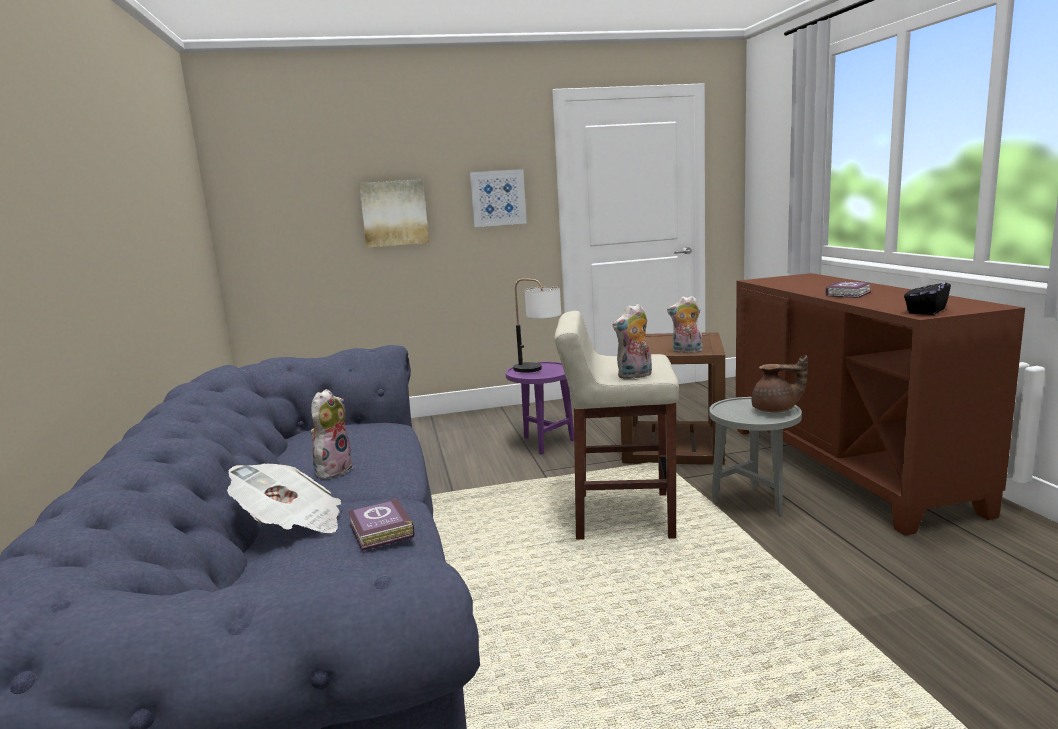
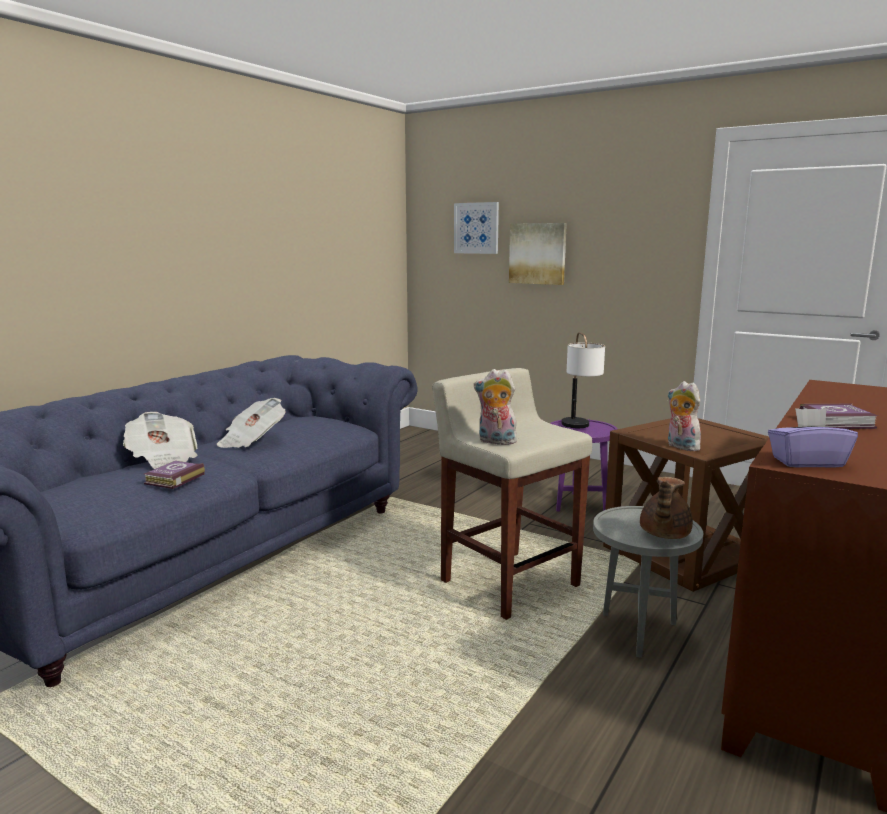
camera: 45 degrees right, 0 degrees up
plush toy [311,389,353,479] -> newspaper [217,398,285,448]
picture [470,169,527,227] -> picture moved to [454,202,499,254]
brown teapot [751,355,807,413] -> brown teapot turned 60 degrees clockwise [640,477,693,539]
black tissue box [904,273,951,315] -> purple tissue box [768,408,858,468]

